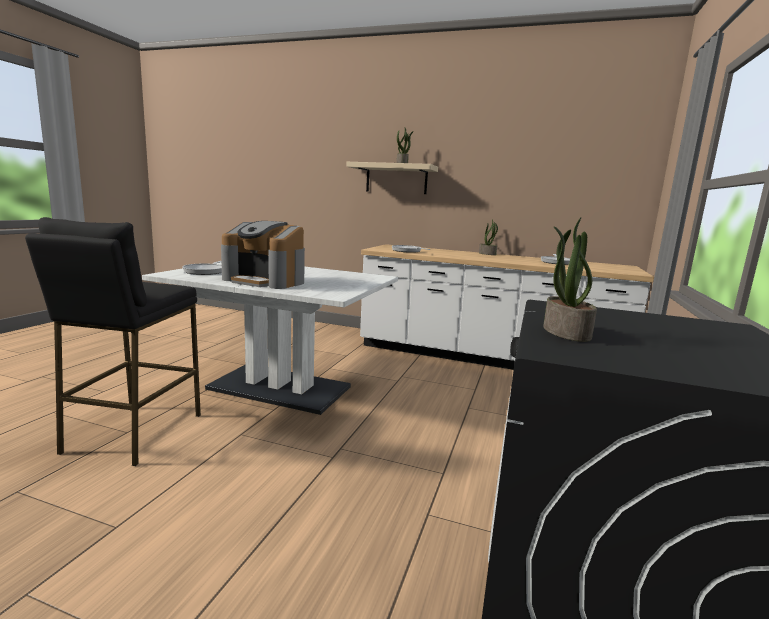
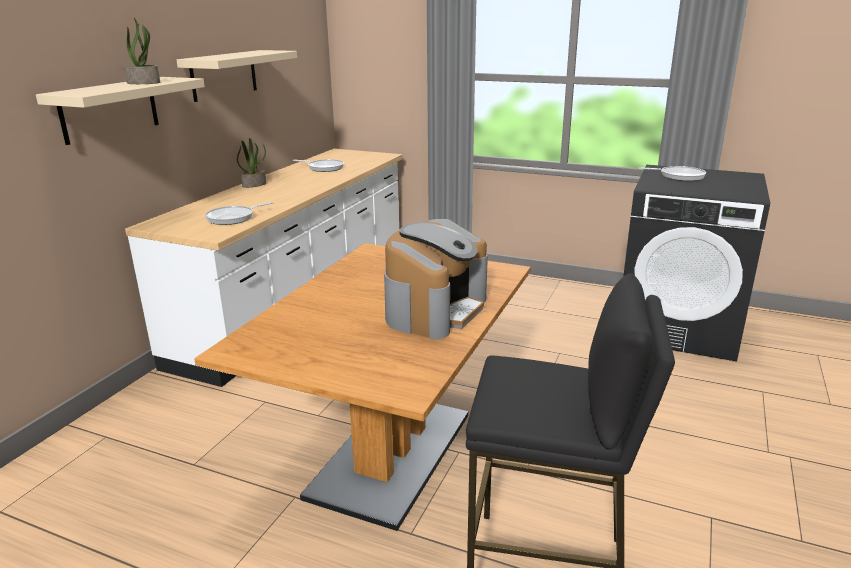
camera: 85 degrees left, 10 degrees up
white dining table [142,262,398,415] -> brown dining table [194,243,531,531]
frying pan [182,261,222,275] -> frying pan moved to [638,166,706,181]
potted plant [543,217,597,342] -> none
none -> beige shelf [177,50,297,102]

